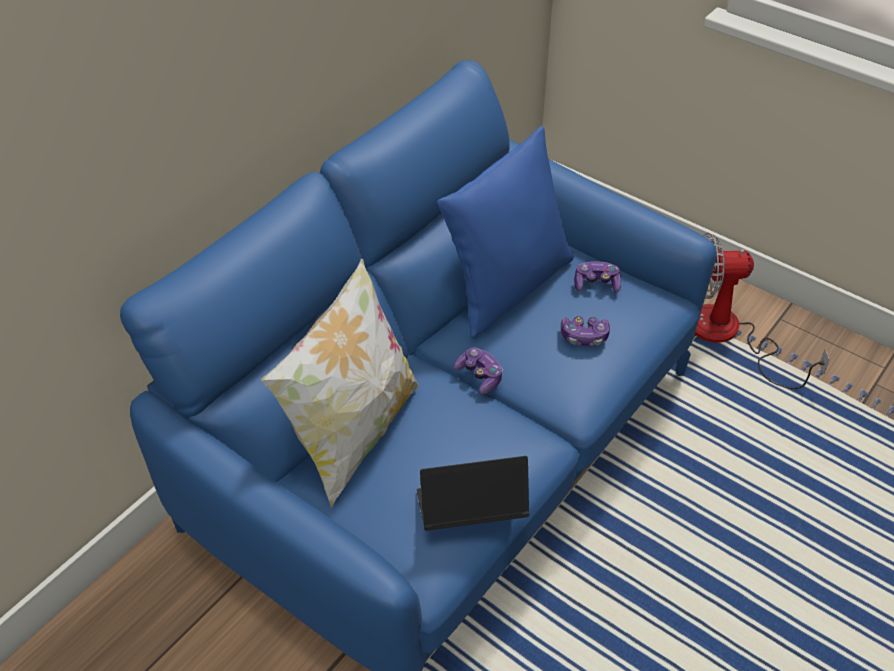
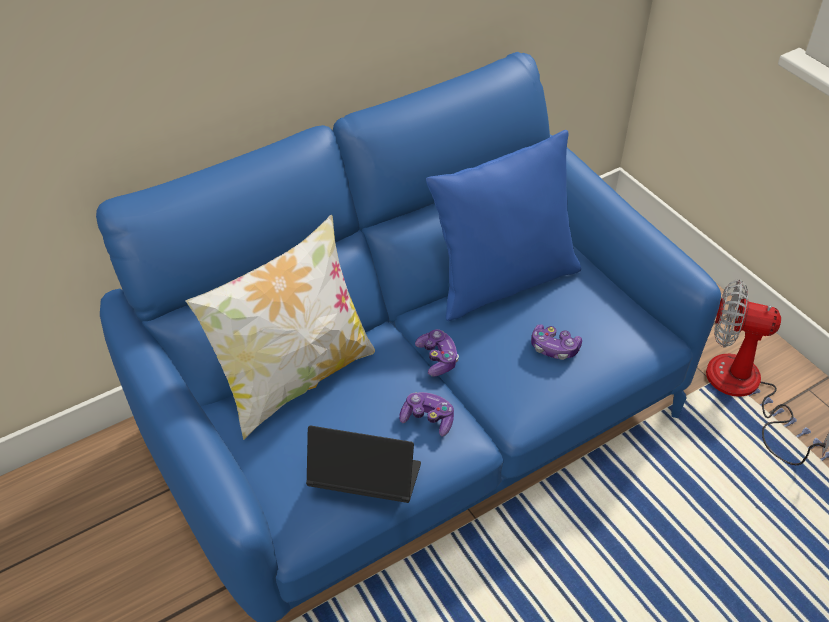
camera: 20 degrees right, 0 degrees up
game controller [574,261,621,293] -> game controller moved to [399,392,454,436]

